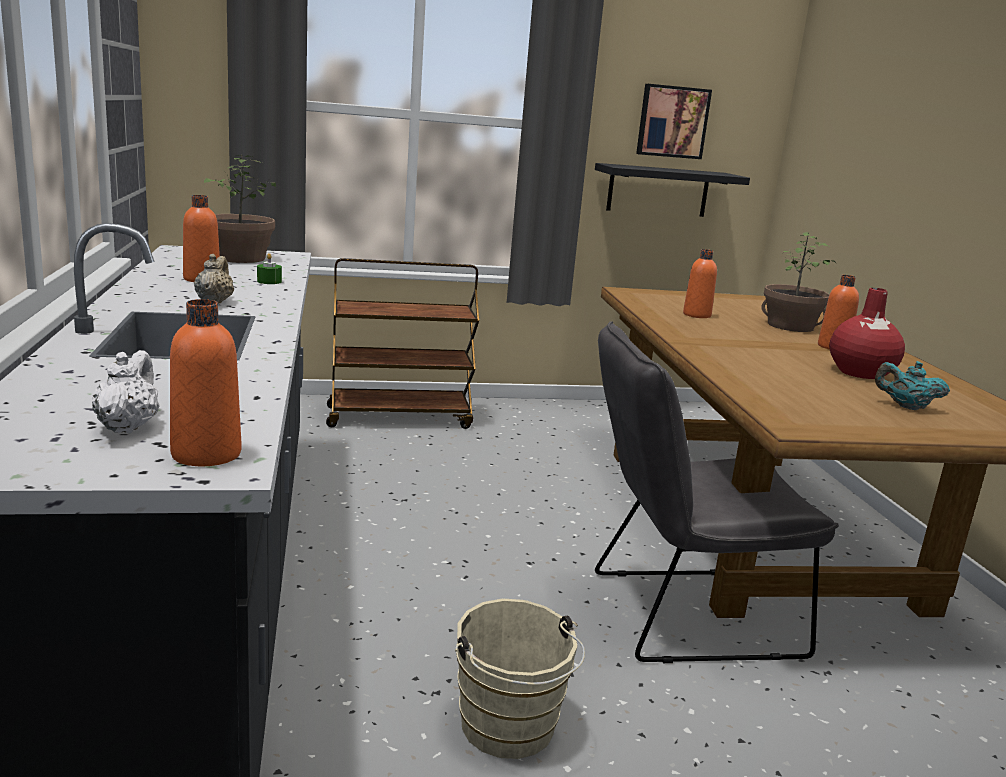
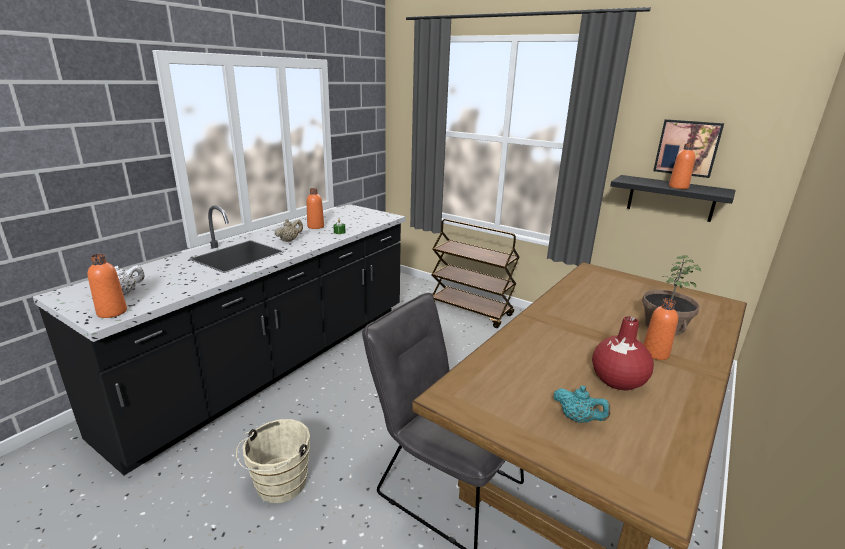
camera: 45 degrees right, 5 degrees up
potted plant [204,154,276,263] -> none
orange bottle [683,249,717,318] -> orange bottle moved to [669,143,695,189]
turquoise teapot [875,361,950,410] -> turquoise teapot turned 150 degrees clockwise [553,385,610,423]

